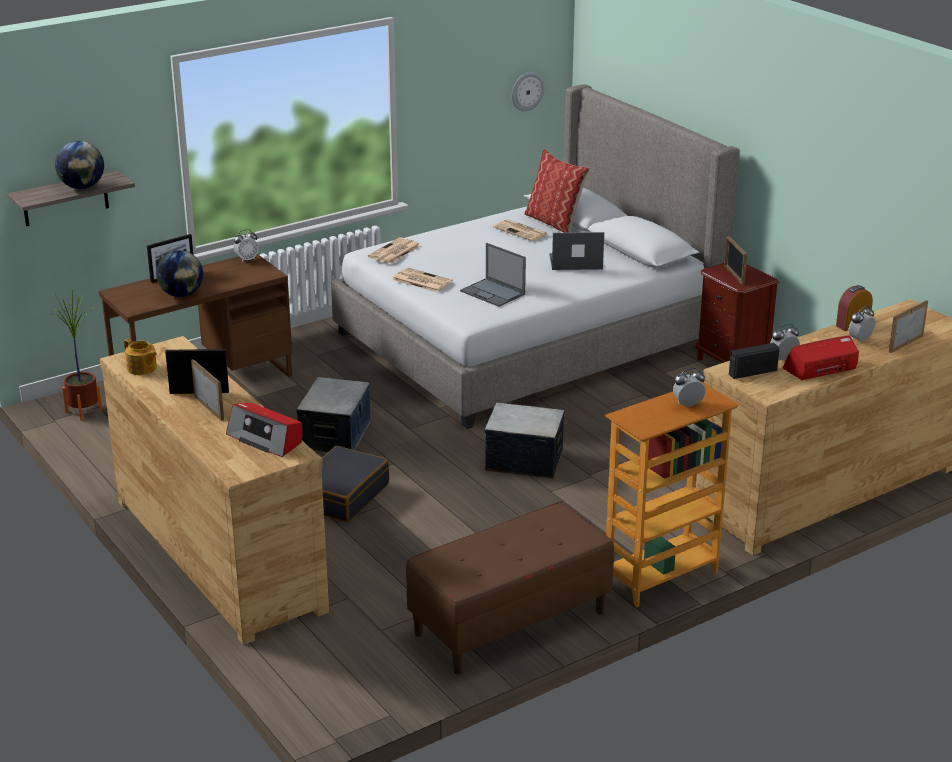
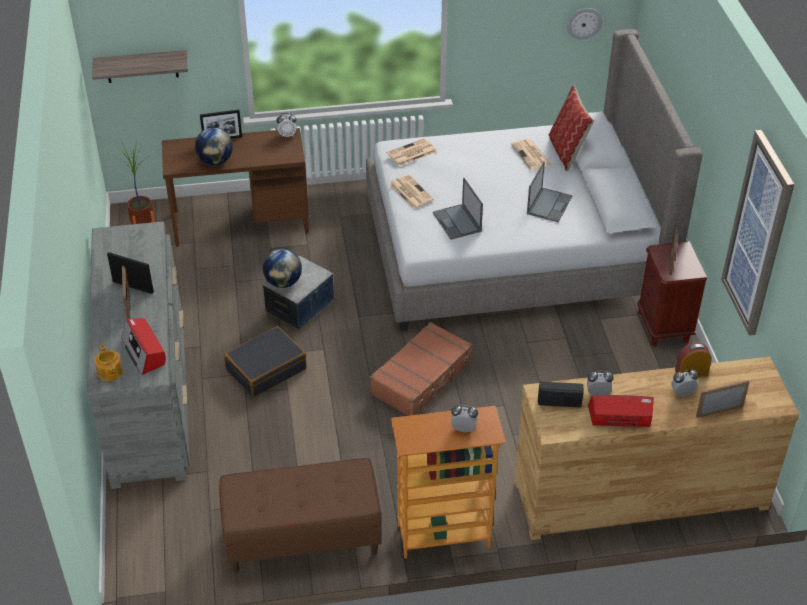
camera: 25 degrees right, 15 degrees up
globe [55,141,104,189] -> globe moved to [263,249,302,288]
brown dresser [100,336,329,645] -> grey dresser [87,222,190,489]
teapot [124,339,157,375] -> teapot moved to [95,344,123,381]
storage box [485,403,565,479] -> brown suitcase [370,322,472,416]
laptop [549,232,604,270] -> laptop turned 90 degrees clockwise [527,161,573,222]
none -> picture [721,130,794,336]

